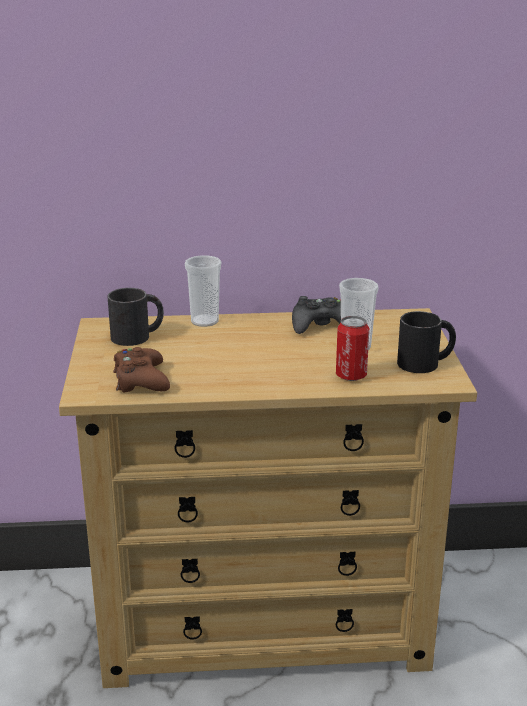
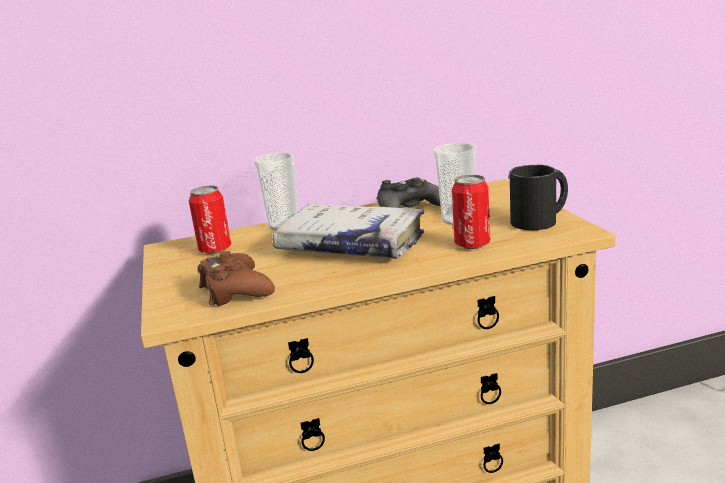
camera: 10 degrees left, 5 degrees down
black mug [107,288,164,346] -> can [189,186,231,254]
none -> white book [272,204,424,259]

